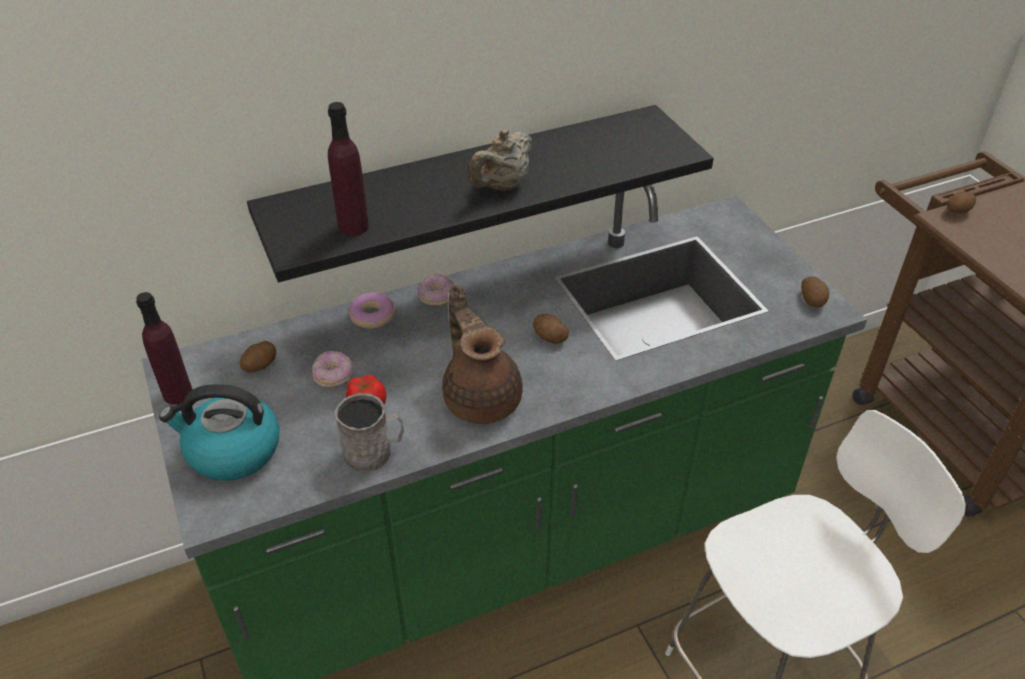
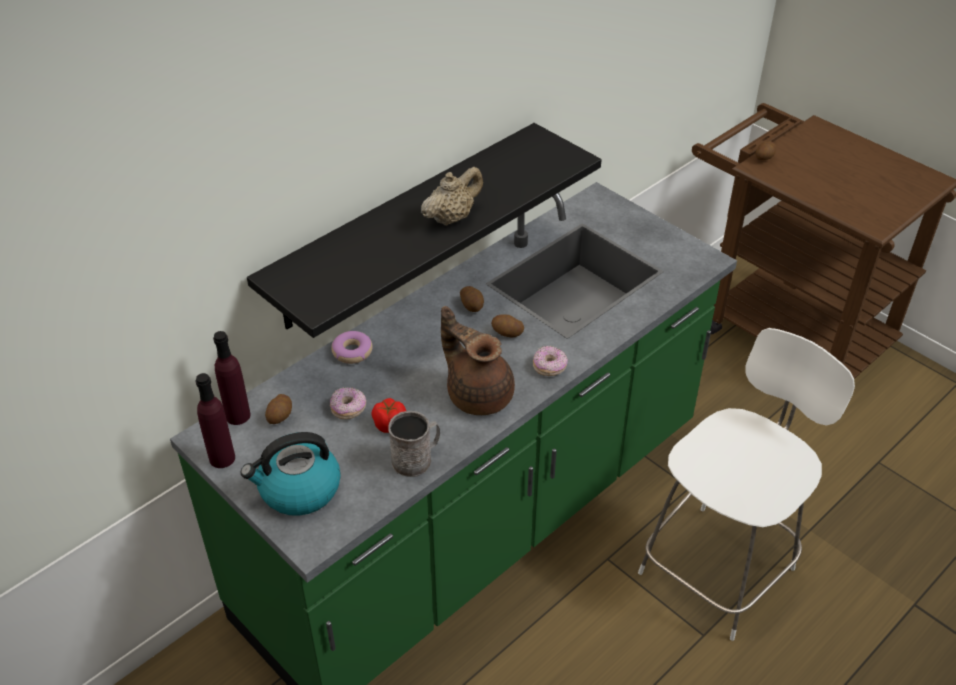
camera: 20 degrees left, 0 degrees up
purple bottle [328,102,369,236] -> purple bottle moved to [213,331,251,425]
donut [418,274,455,306] -> donut moved to [533,346,568,376]
beige teapot [468,129,532,191] -> beige teapot turned 150 degrees counterclockwise [421,167,483,226]
potato [801,276,829,307] -> potato moved to [460,286,484,312]

